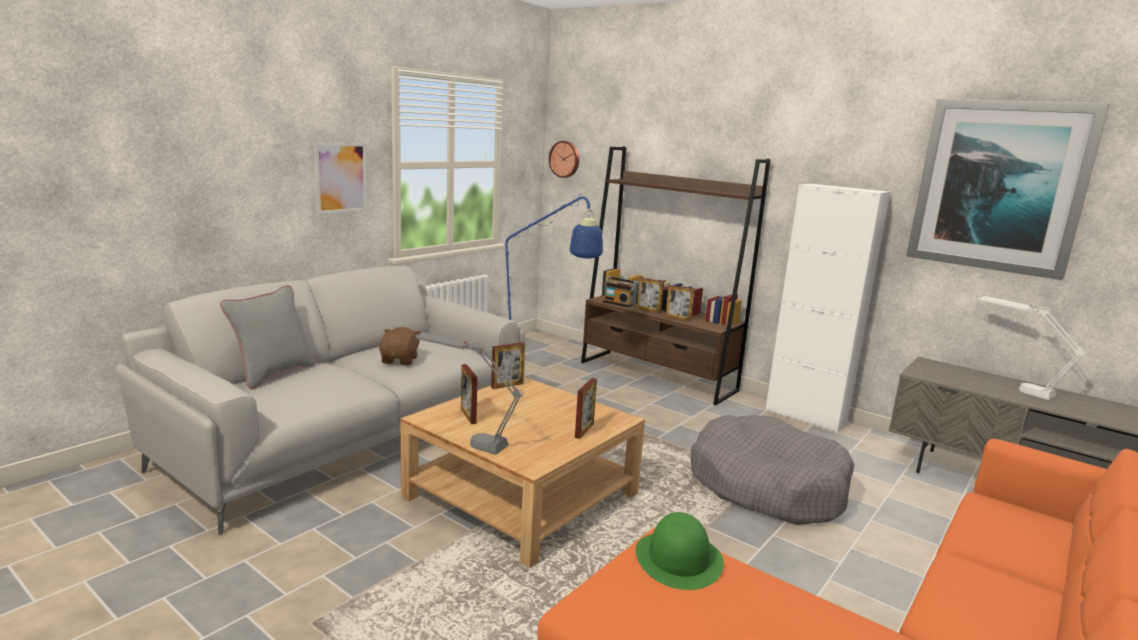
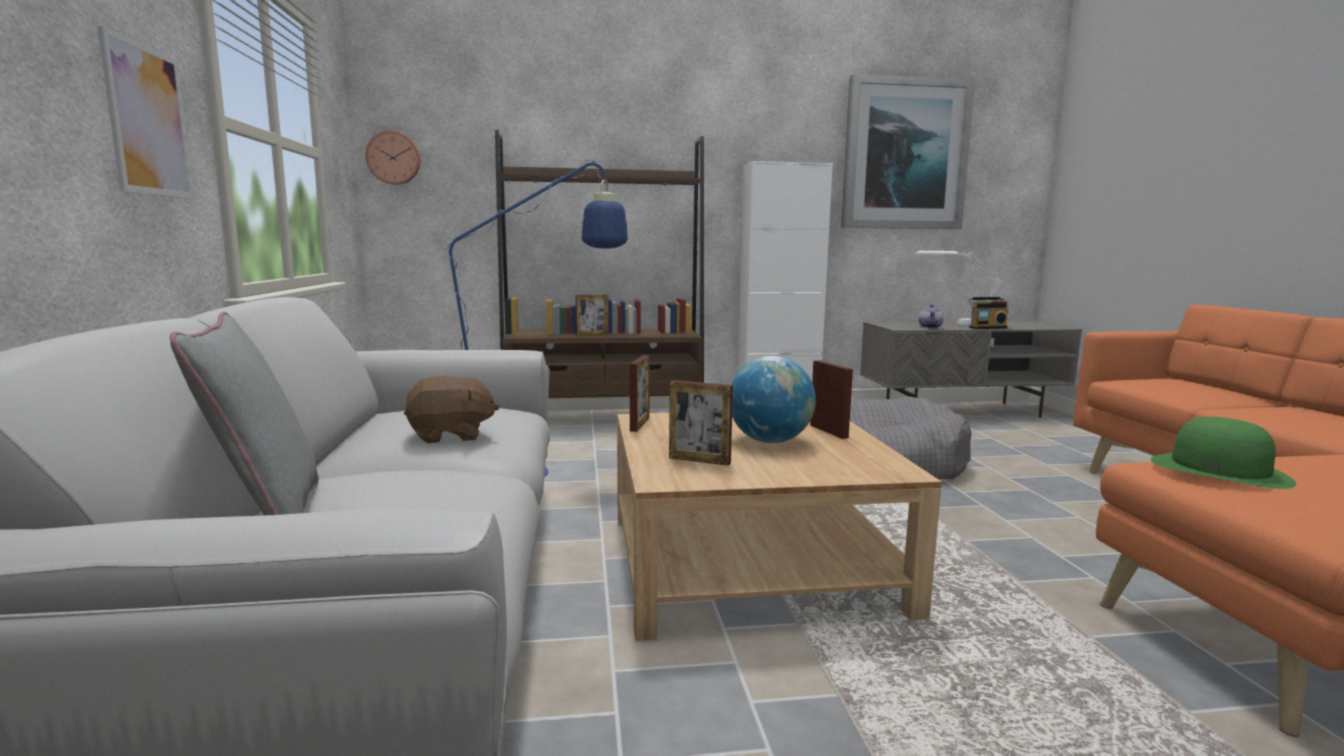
camera: 45 degrees left, 5 degrees down
brown plush toy [379,327,421,365] -> brown plush toy turned 120 degrees clockwise [404,376,500,443]
grey table lamp [416,332,523,455] -> none
radio [603,276,637,307] -> radio moved to [968,297,1009,329]
picture frame [665,285,695,322] -> none
none -> globe [731,356,816,443]
none -> teapot [919,304,944,328]

